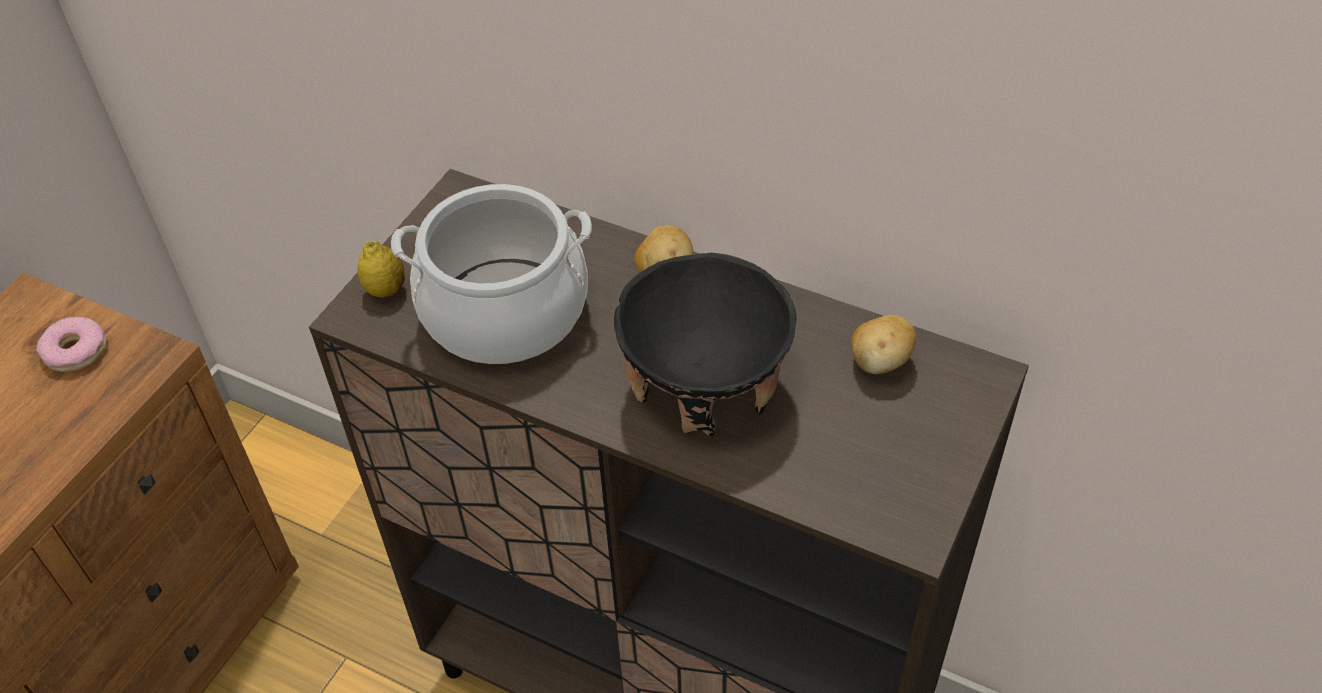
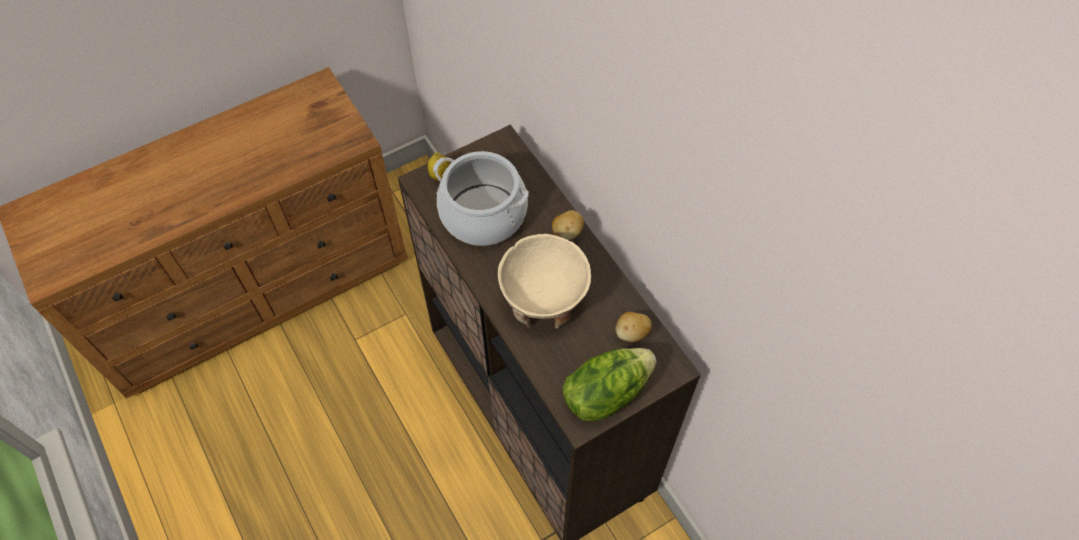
camera: 30 degrees right, 10 degrees up
donut [36,317,107,372] -> none
black bowl [614,253,797,436] -> beige bowl [498,234,591,328]
none -> lettuce [562,348,656,421]

